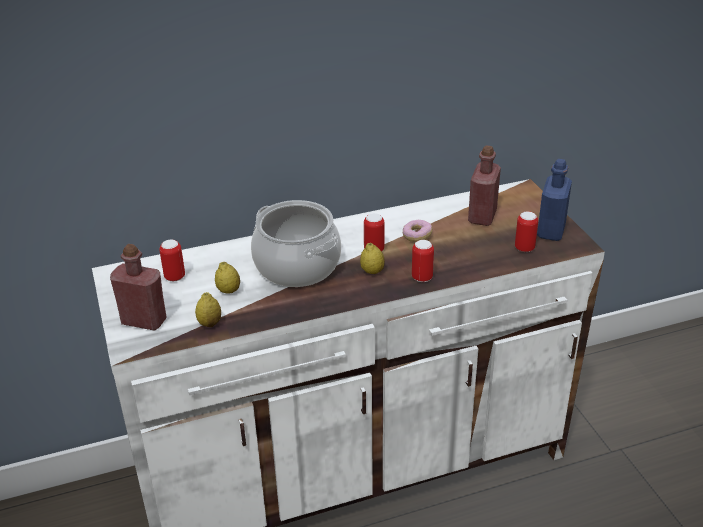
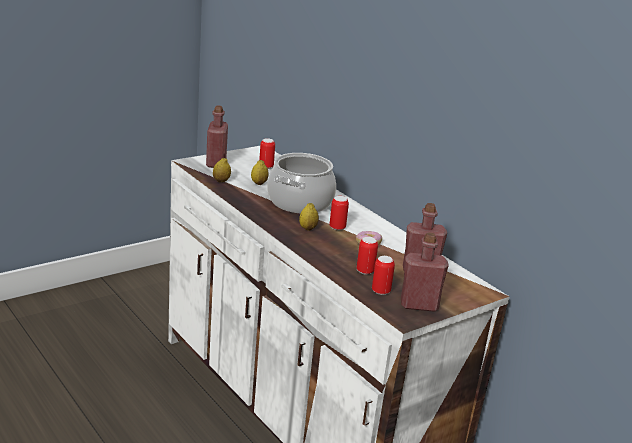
camera: 70 degrees right, 10 degrees down
can [412,240,434,282] -> can moved to [357,237,378,275]
blue bottle [537,159,572,241] -> red bottle [401,233,449,312]

